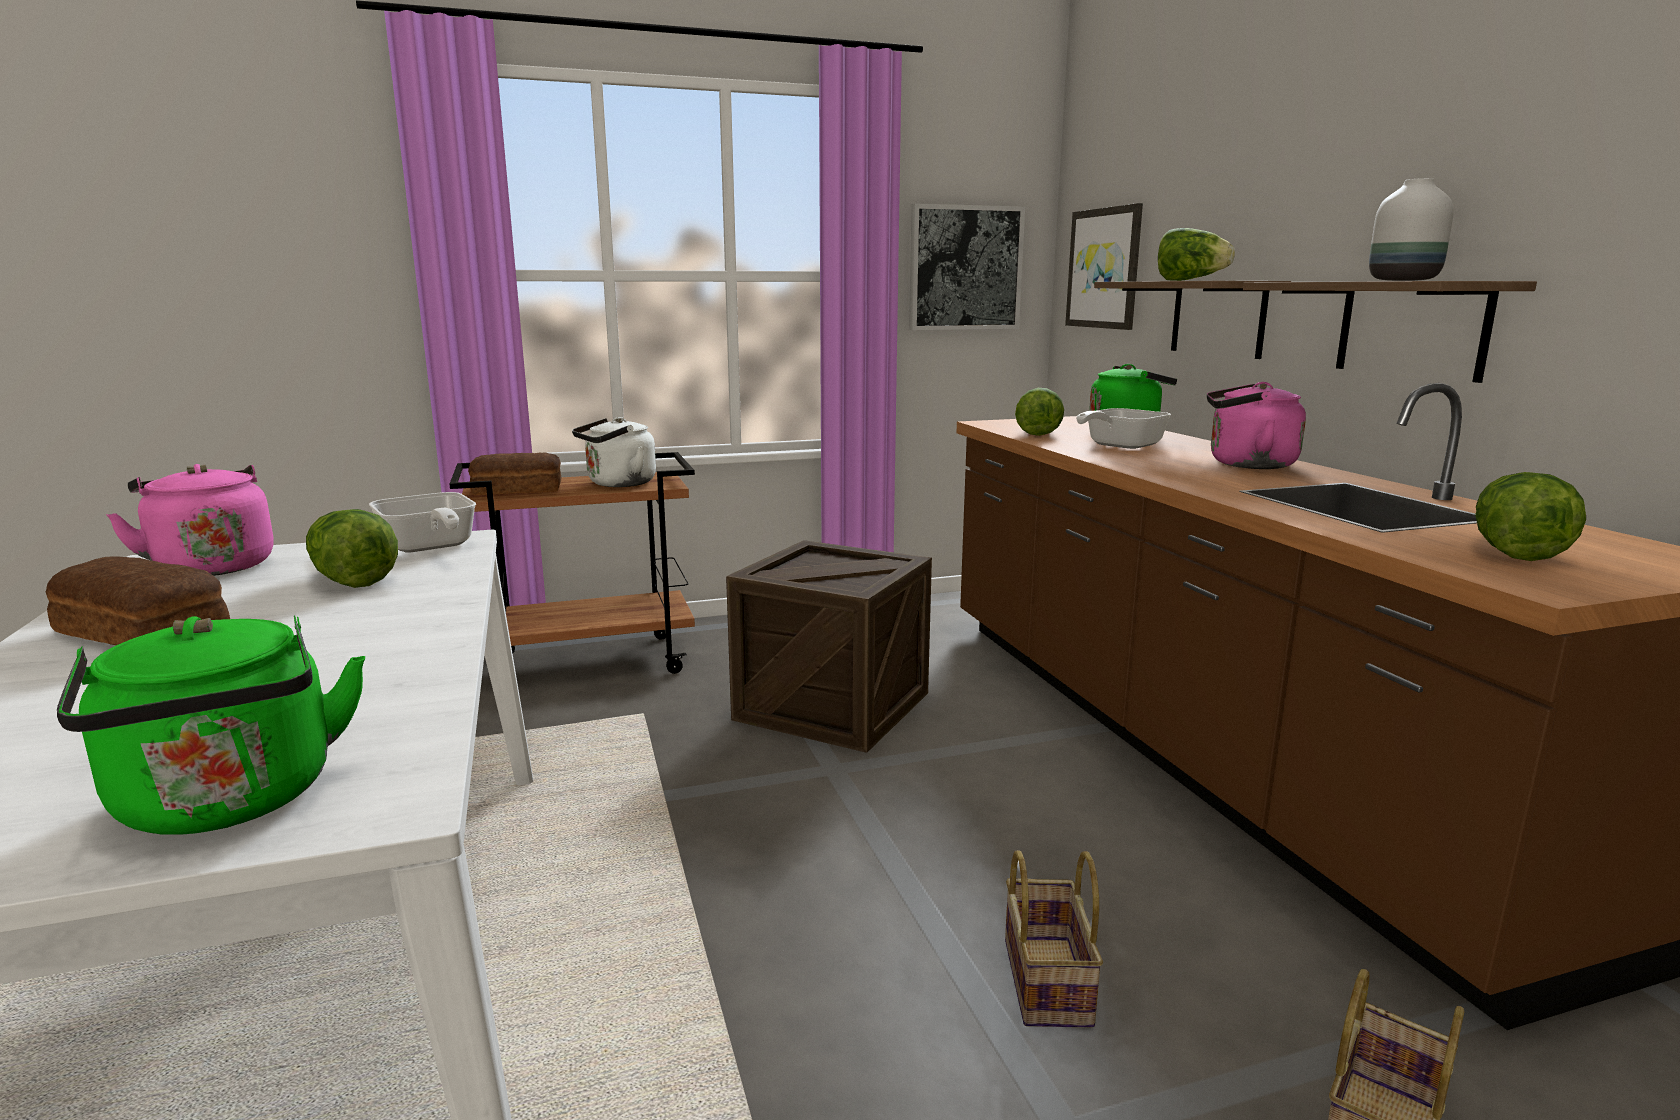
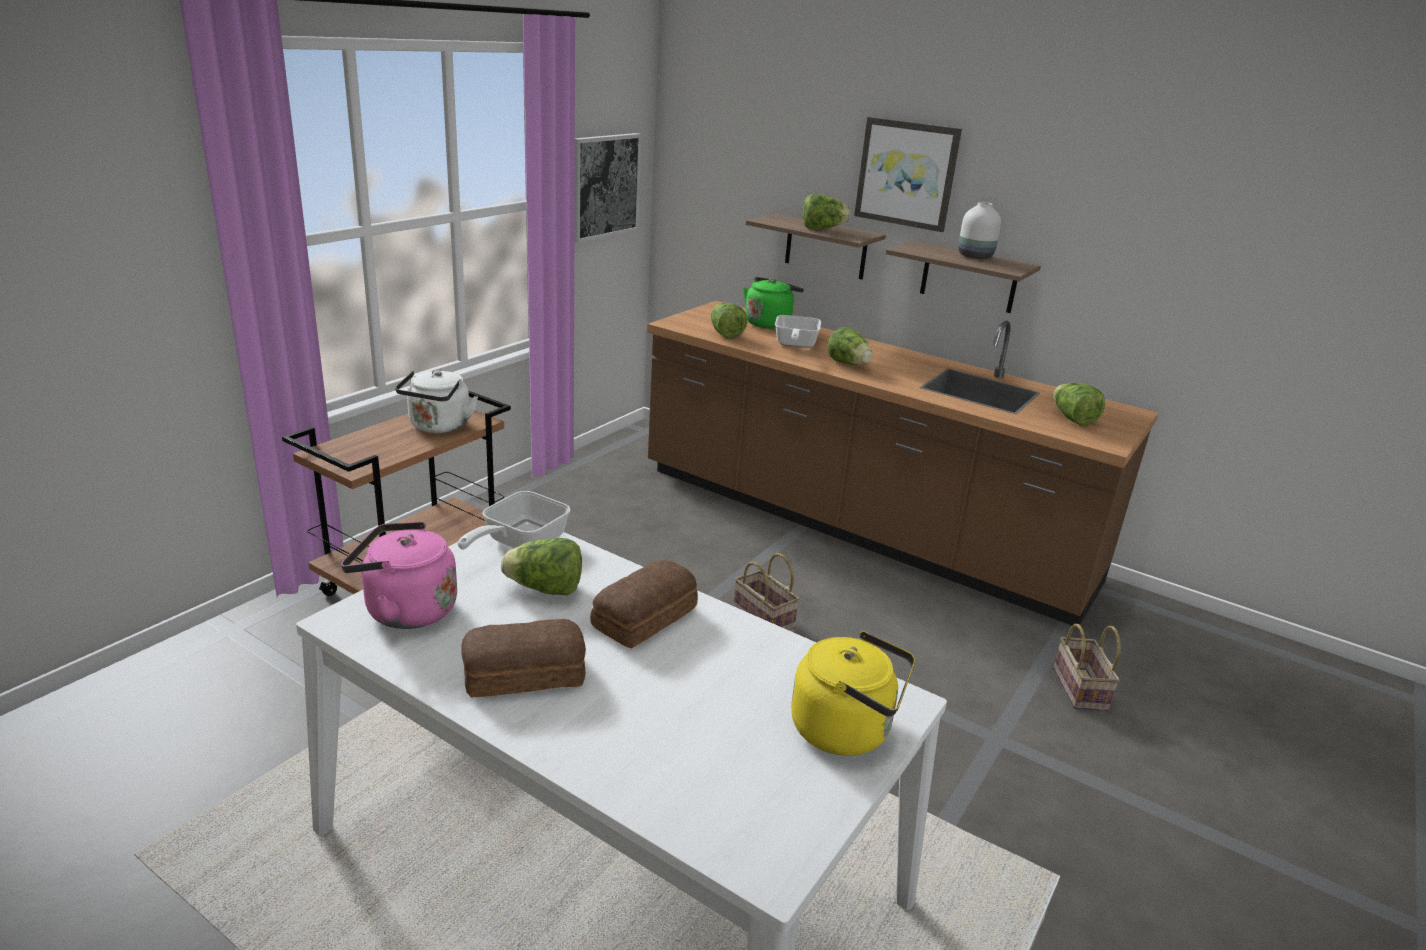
camera: 40 degrees left, 10 degrees up
green kettle [57,615,365,835] -> yellow kettle [791,631,915,756]
frying pan [369,492,476,552] -> frying pan turned 105 degrees clockwise [457,491,570,550]
bread [468,452,561,495] -> bread moved to [590,560,698,648]
crate [726,540,932,753] -> none
basket [1005,850,1103,1027] -> basket moved to [734,553,800,630]
picture [1065,203,1143,330] -> picture moved to [854,117,962,232]
pink kettle [1207,382,1306,469] -> none
none -> lettuce [828,327,873,365]

